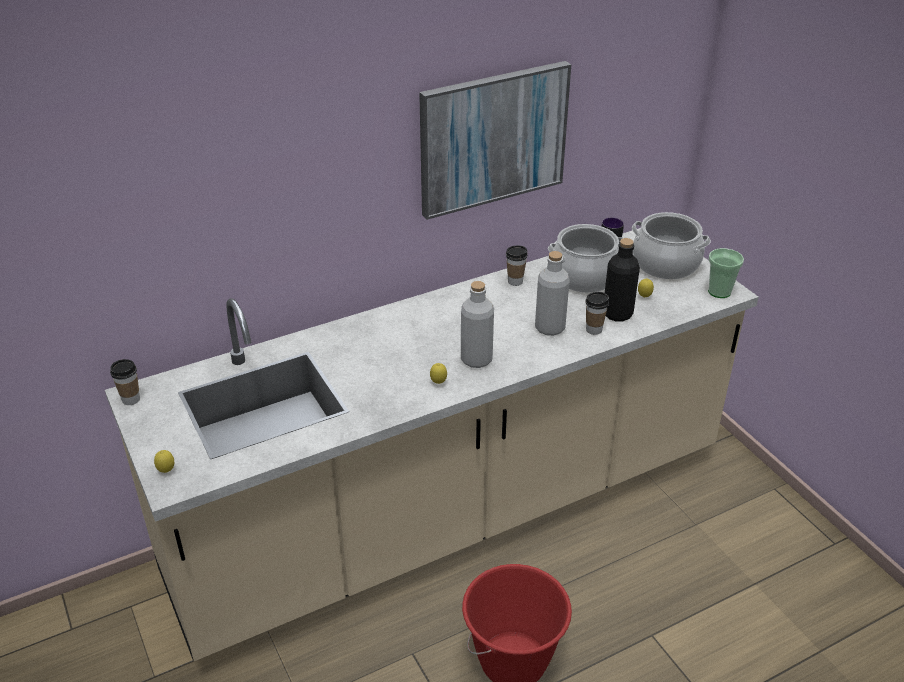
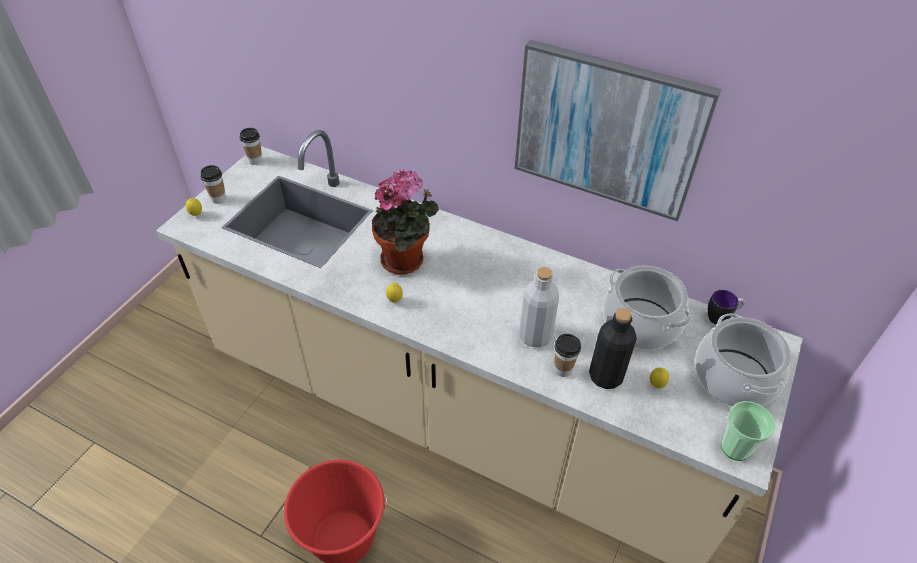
camera: 55 degrees right, 10 degrees up
grey bottle [461,281,494,368] -> none
cup [506,246,528,286] -> cup moved to [200,165,226,204]
none -> potted plant [372,169,439,275]

